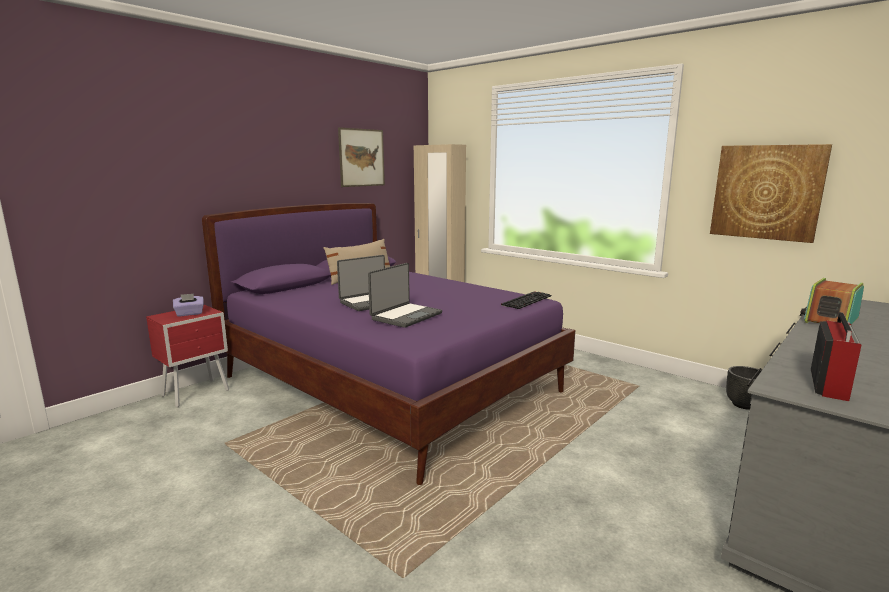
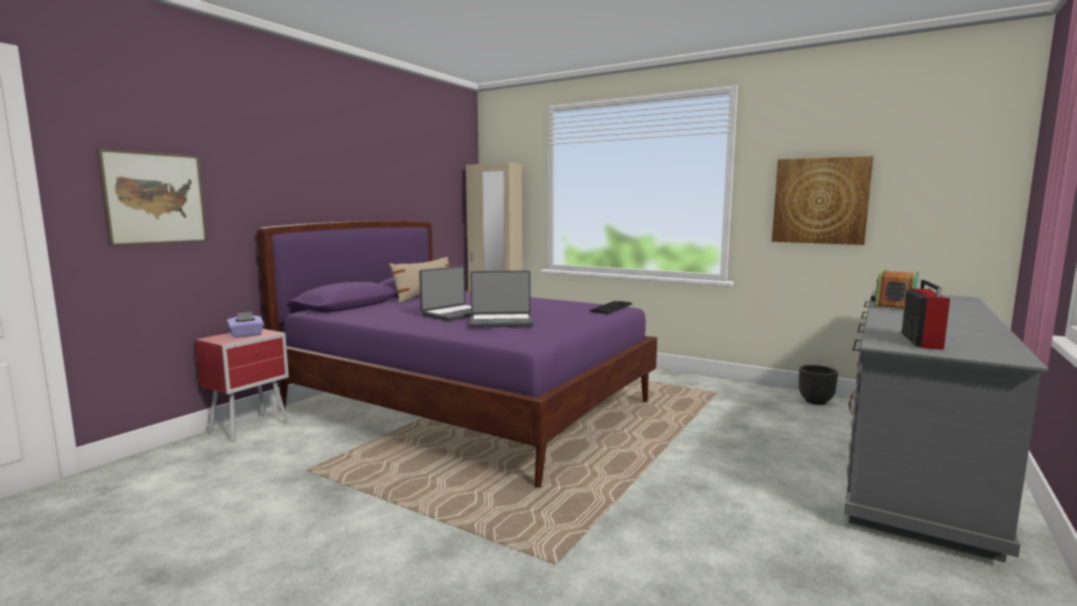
camera: 10 degrees left, 5 degrees down
picture [338,127,385,187] -> picture moved to [97,148,208,247]
laptop [368,263,442,328] -> laptop turned 60 degrees clockwise [469,271,533,328]

